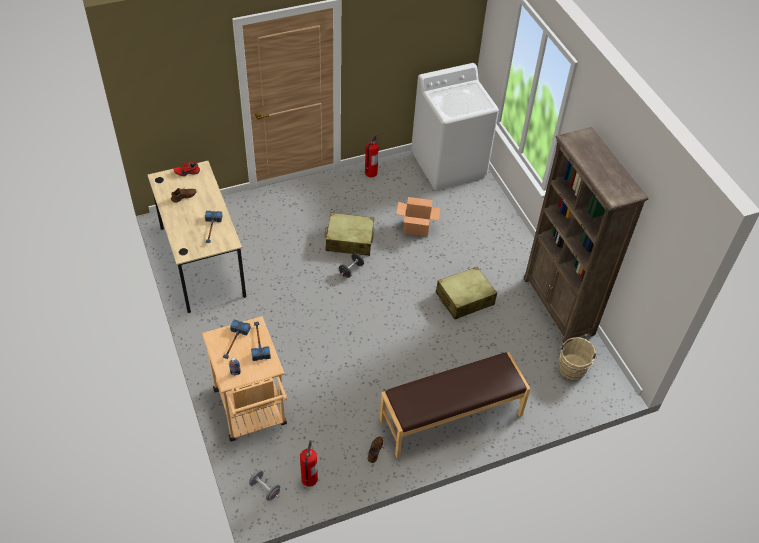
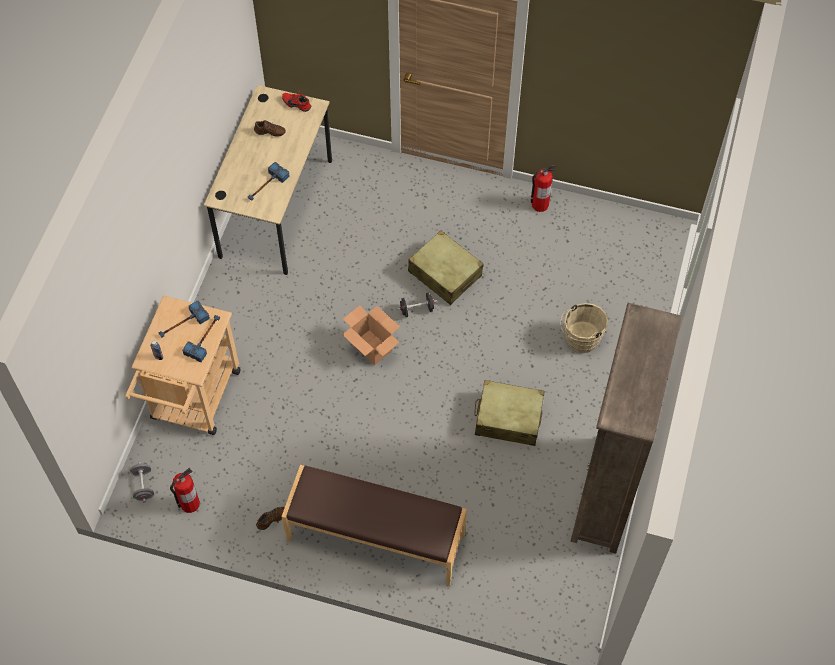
camera: 40 degrees right, 10 degrees up
cardboard box [396,197,441,236] -> cardboard box moved to [342,306,400,365]
white washing machine [411,63,499,190] -> none
beige bucket [559,337,597,380] -> beige bucket moved to [560,303,608,353]

